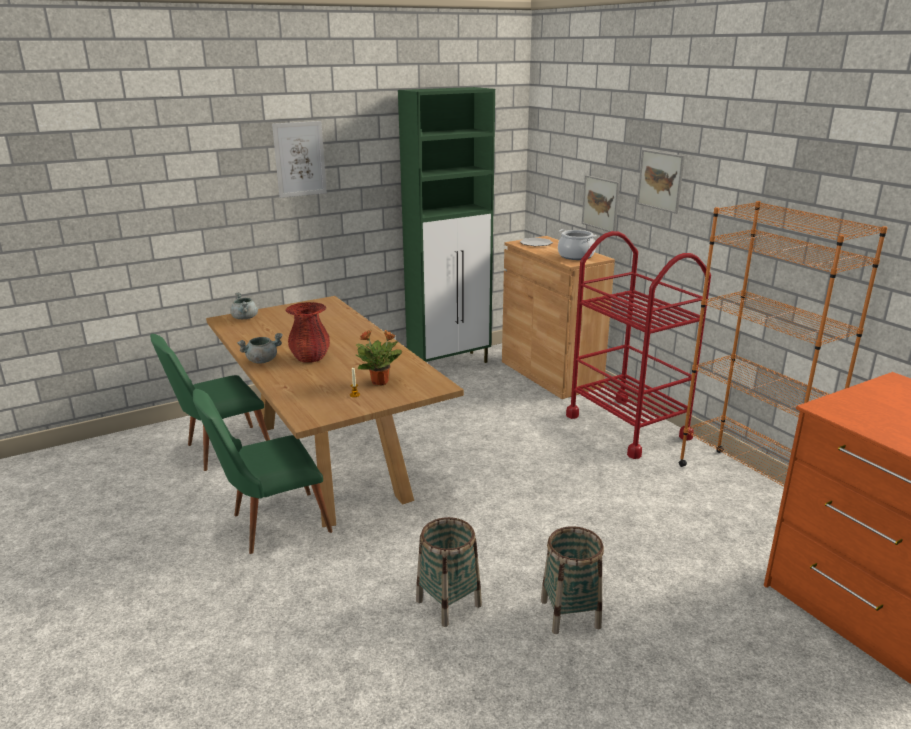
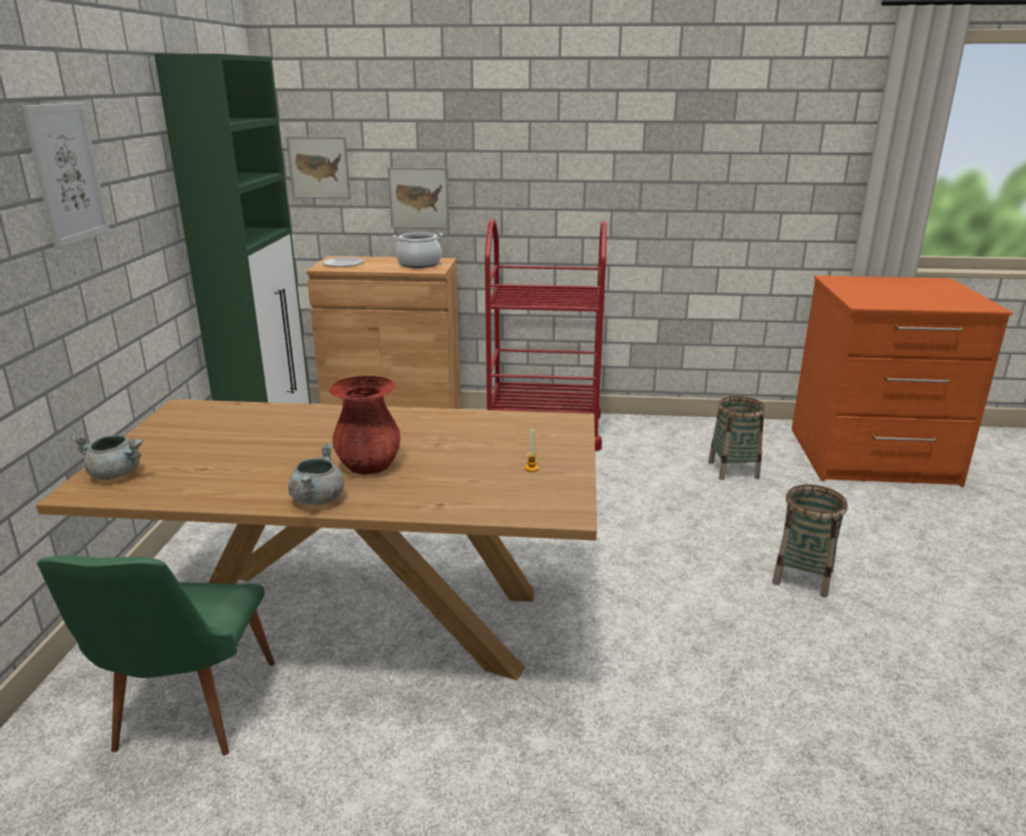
camera: 55 degrees left, 0 degrees up
green chair [193,389,333,554] -> none
potted plant [356,329,402,385] -> none
basket [416,517,482,627] -> basket moved to [708,396,765,480]
picture [637,149,685,214] -> picture moved to [286,136,351,199]
orange bookcase [679,201,887,487] -> none

